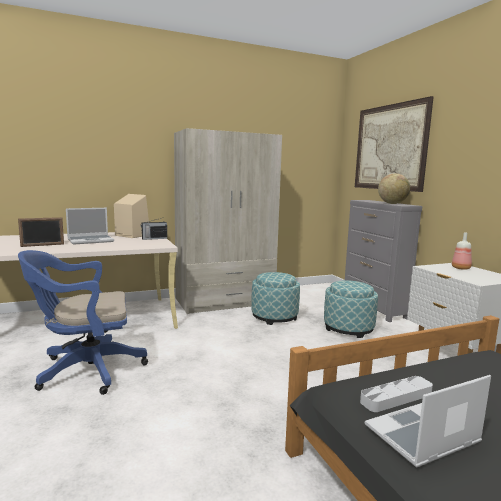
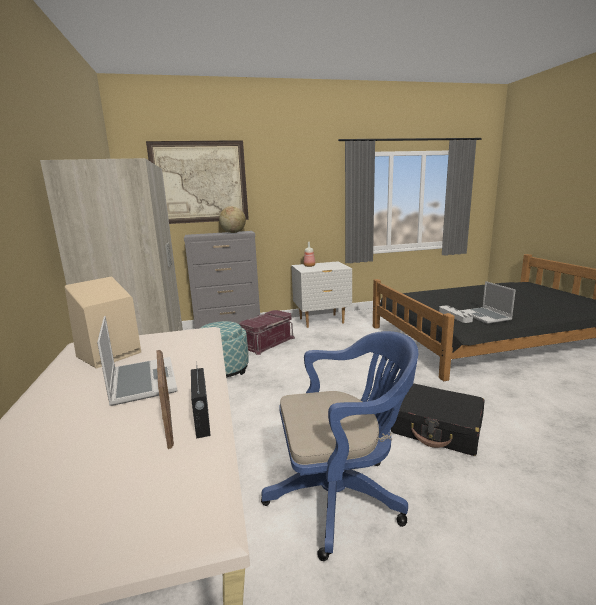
camera: 80 degrees left, 5 degrees up
blue office chair [18,250,148,395] -> blue office chair turned 90 degrees counterclockwise [261,331,418,561]
radio [141,218,167,240] -> radio moved to [191,361,211,439]
ottoman [324,280,378,338] -> red storage box [239,310,295,355]
none -> black suitcase [391,383,484,456]

